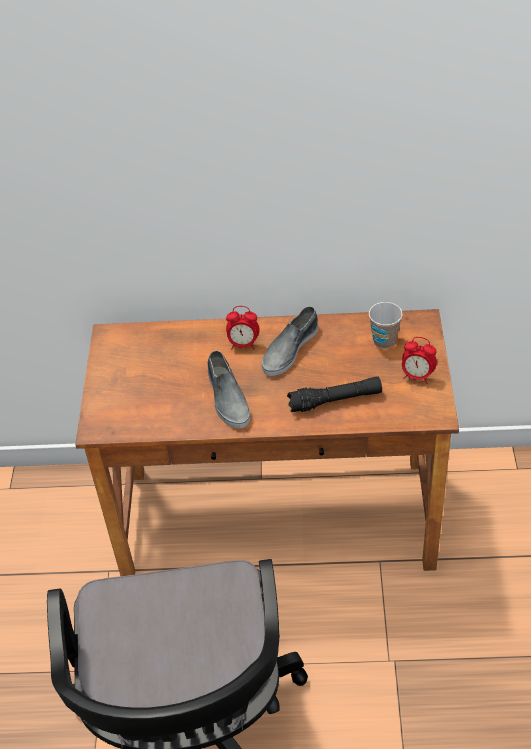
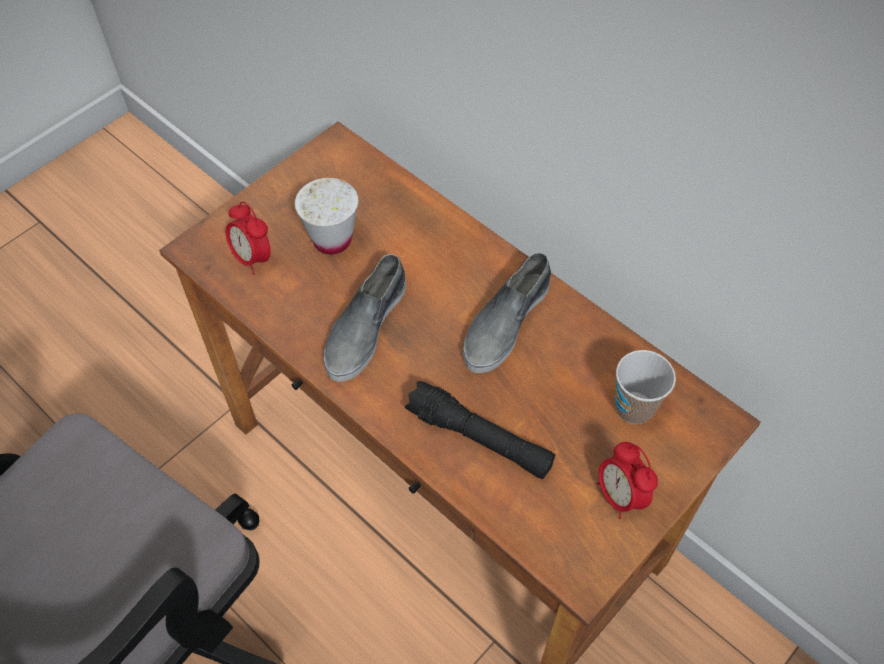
camera: 40 degrees right, 10 degrees up
alarm clock [226,306,260,350] -> alarm clock moved to [226,201,270,275]
grey shoe [262,306,318,376] -> grey shoe turned 45 degrees counterclockwise [463,252,551,373]
none -> white cup [295,178,358,254]

